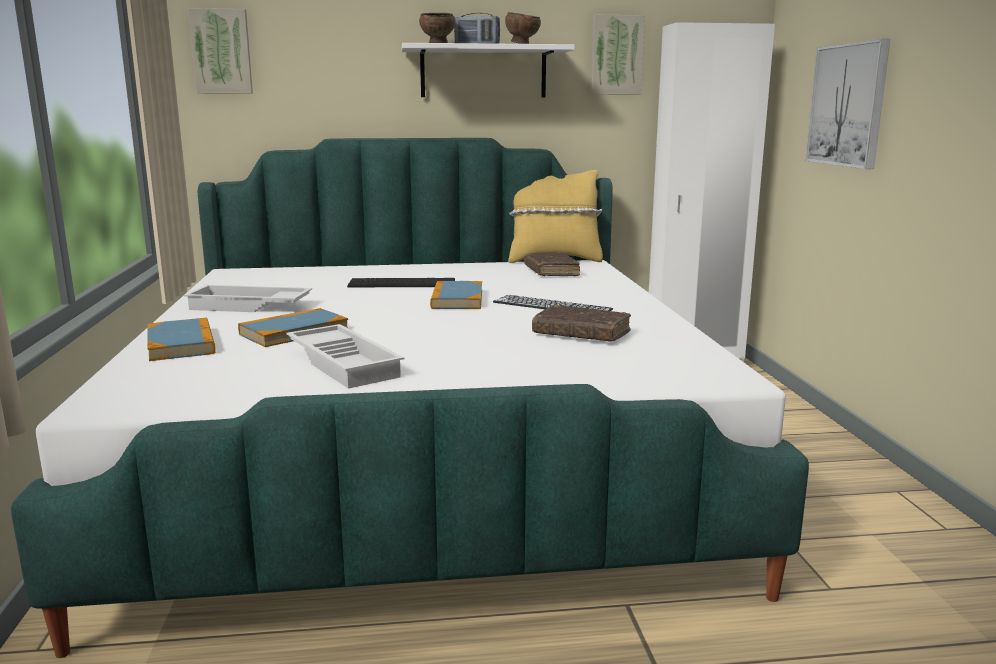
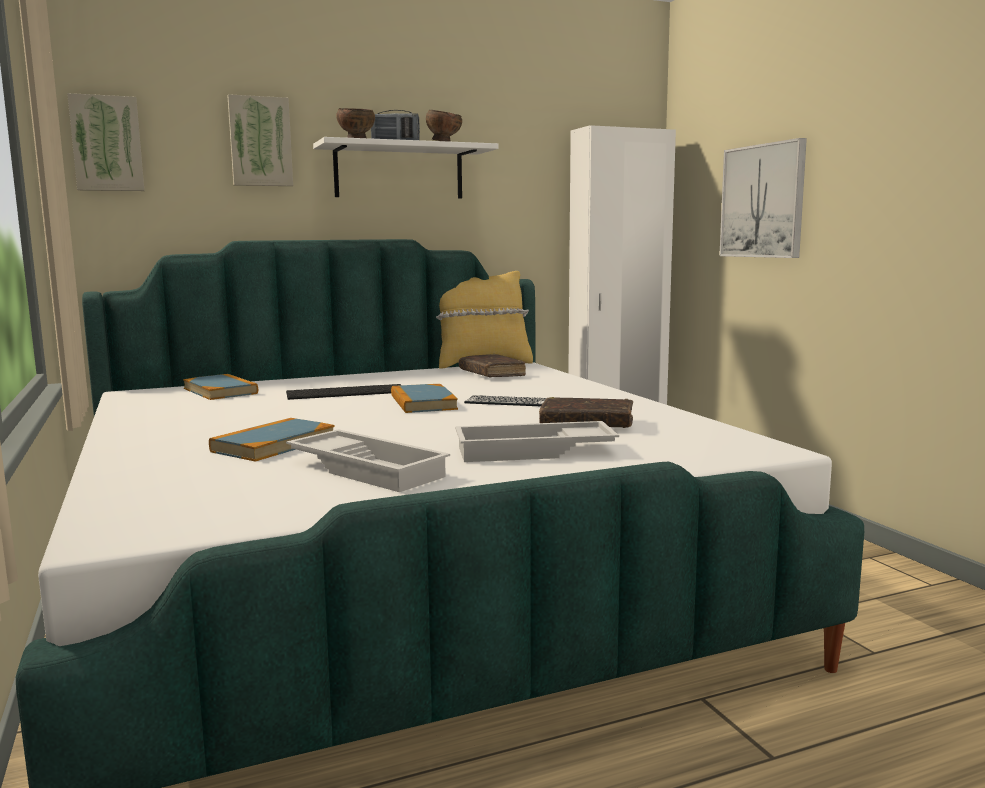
camera: 15 degrees left, 5 degrees down
book [147,318,216,361] -> book moved to [183,374,258,400]
white tray [184,285,312,312] -> white tray moved to [455,421,619,462]
picture [591,15,645,95] -> picture moved to [228,94,293,186]

